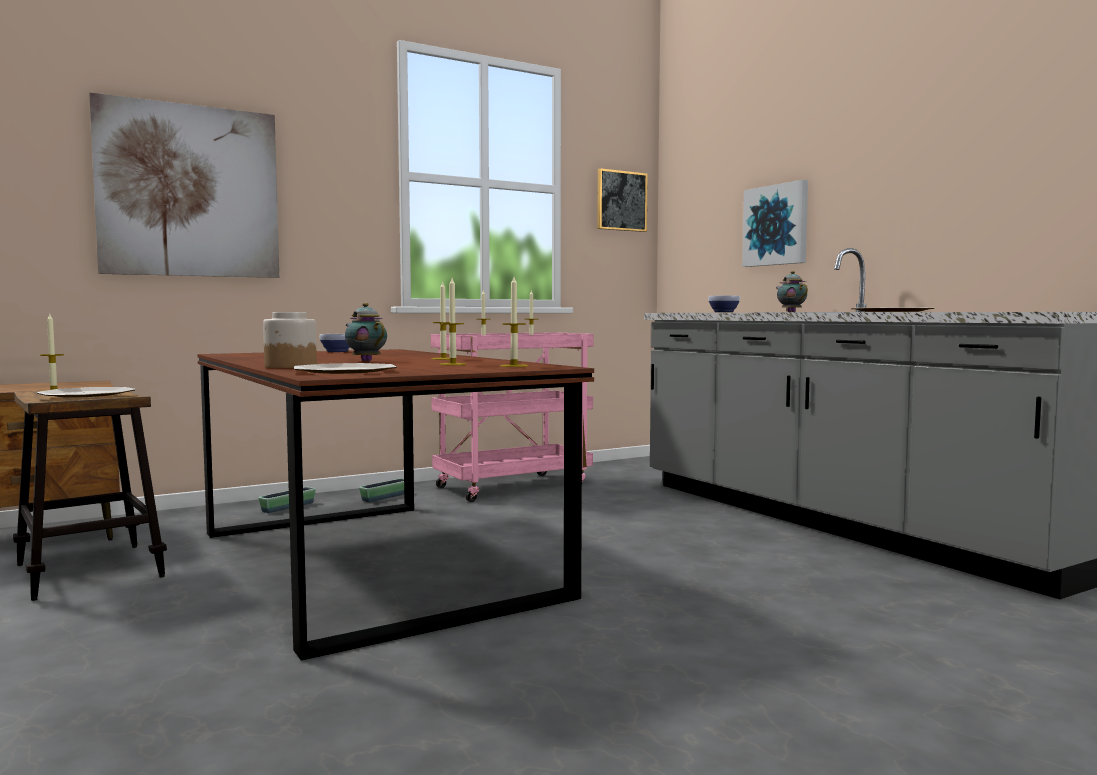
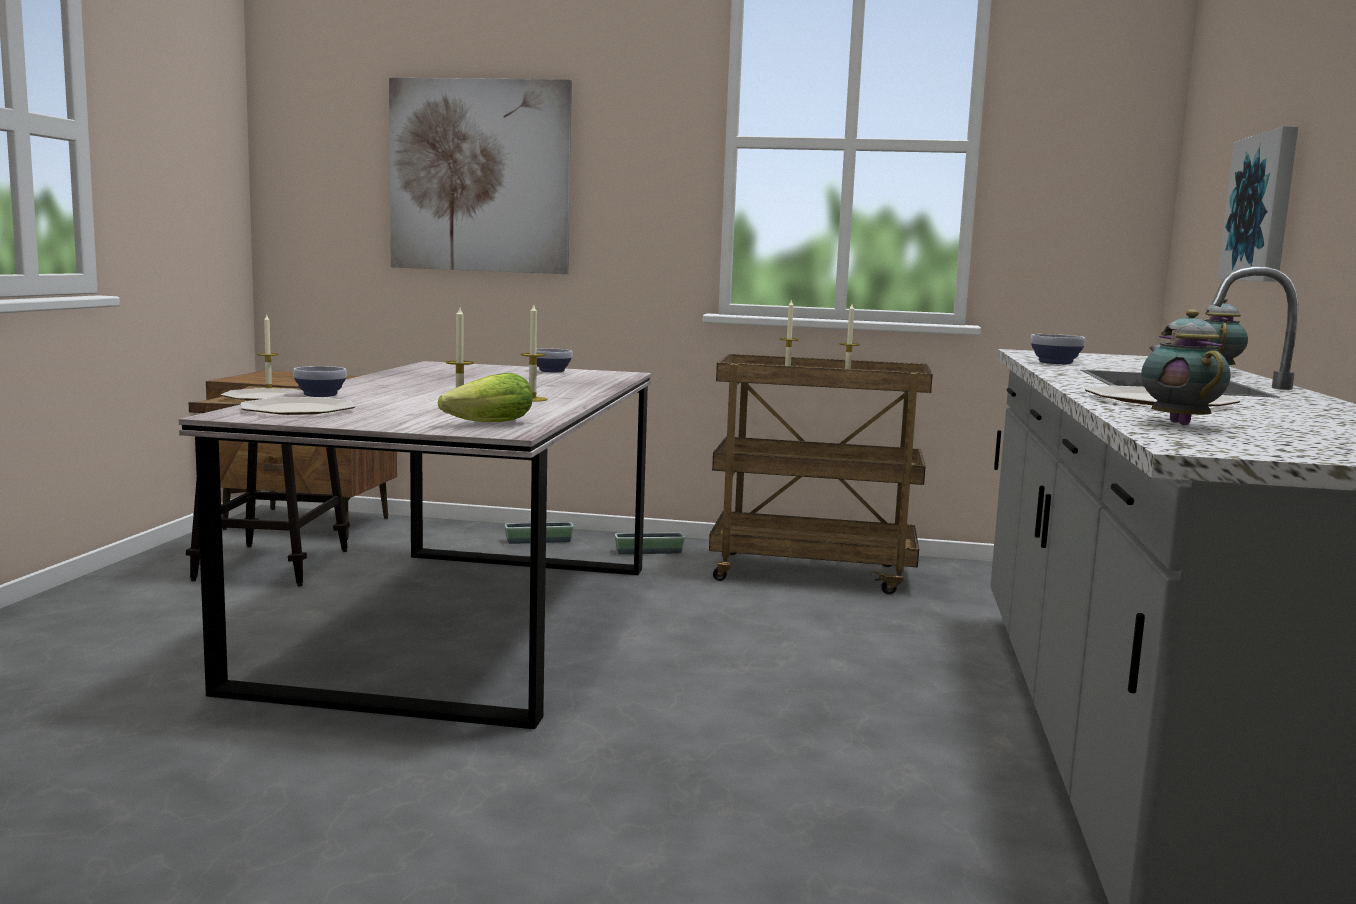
camera: 40 degrees right, 5 degrees up
brown dining table [197,349,594,661] -> grey dining table [179,361,651,729]
jar [263,312,317,368] -> bowl [293,366,347,397]
teapot [345,303,387,361] -> teapot moved to [1141,309,1230,425]
pink cart [431,332,594,502] -> brown cart [709,354,933,595]
candle [501,277,528,367] -> lettuce [438,373,533,422]
picture [597,168,648,232] -> none

